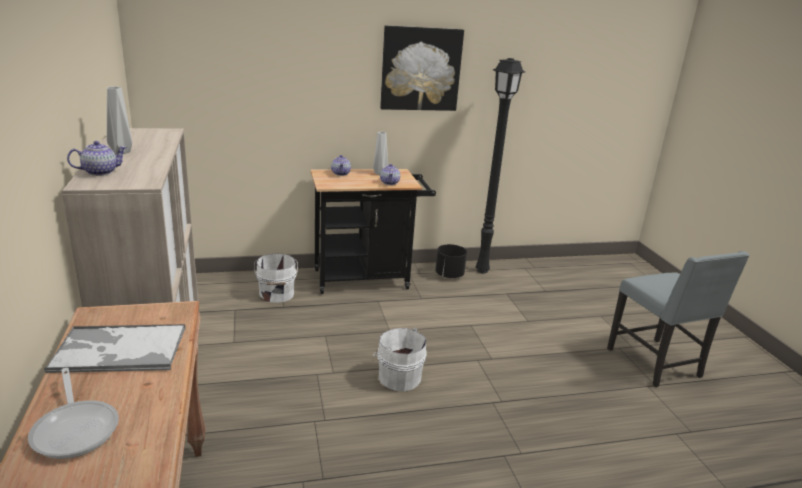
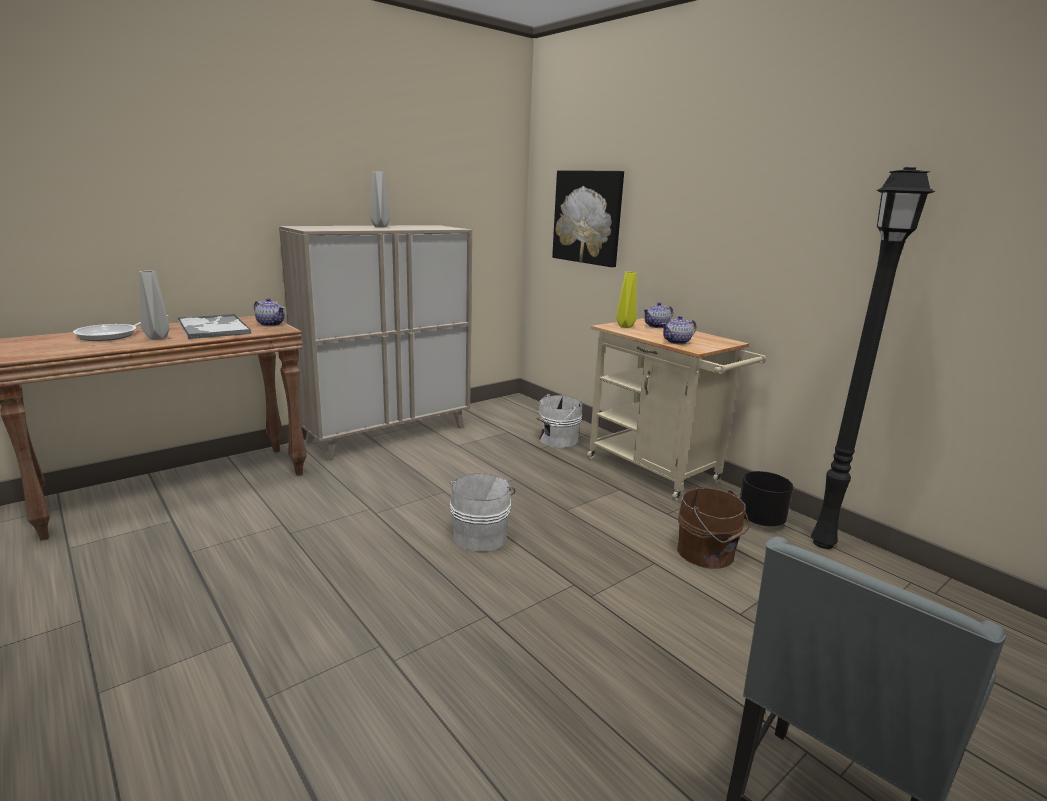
camera: 65 degrees right, 5 degrees down
teapot [67,141,127,176] -> teapot moved to [254,298,285,326]
black cart [310,169,436,294] -> beige cart [587,318,766,500]
grey vase [373,132,388,175] -> grey vase moved to [139,271,170,340]
picture [380,25,464,111] -> picture moved to [552,170,624,267]
none -> yellow vase [616,272,637,328]
none -> brown bucket [677,488,750,569]

